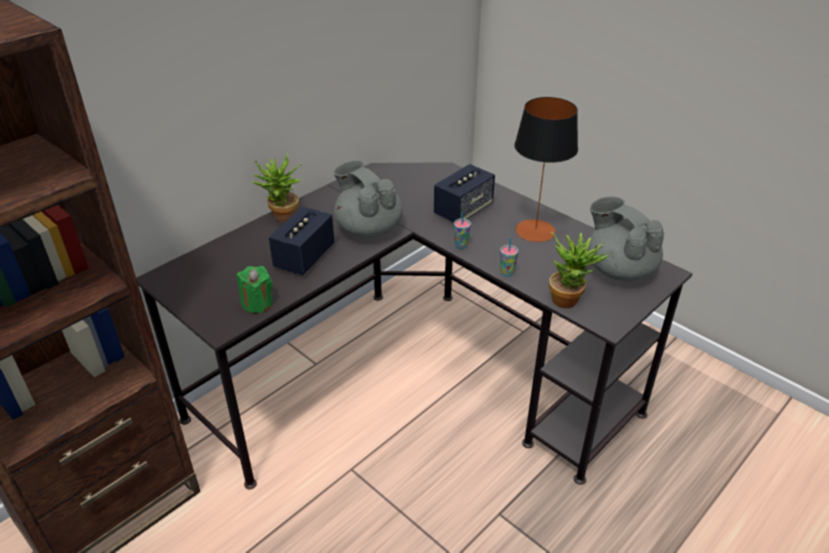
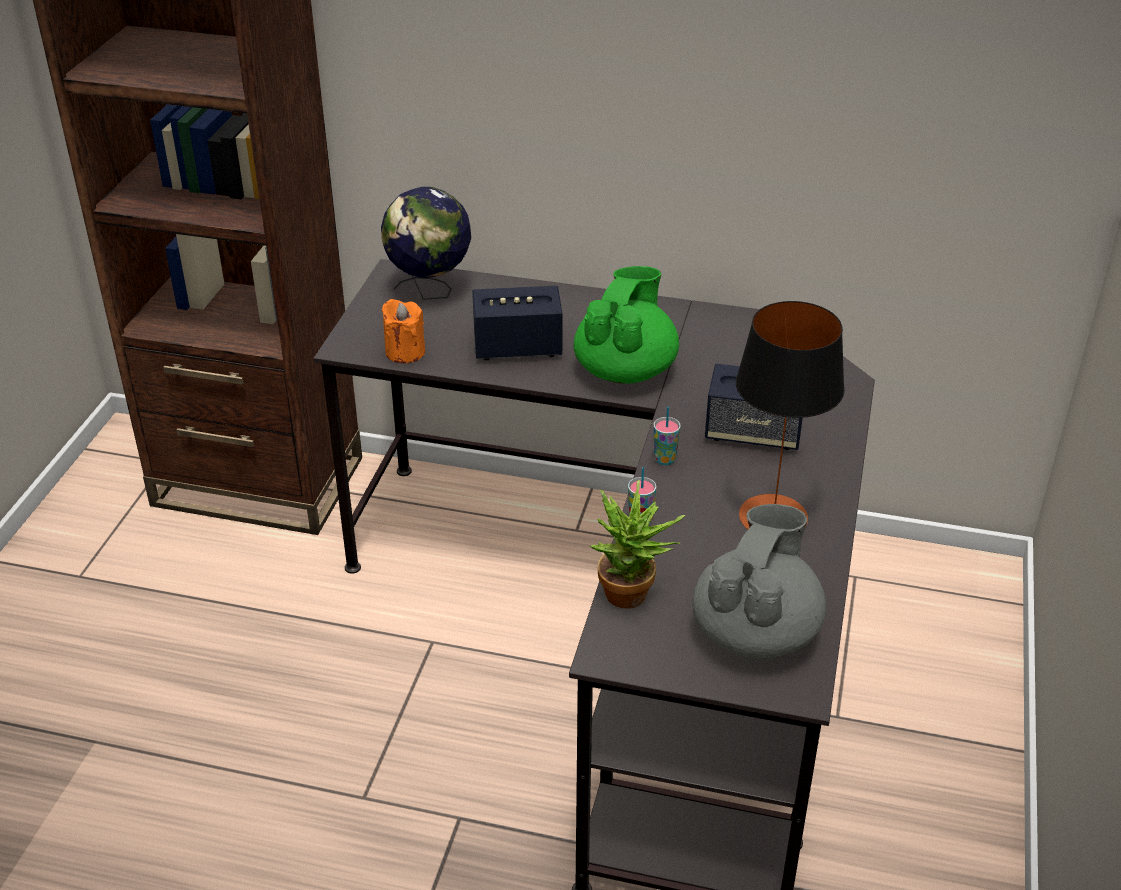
camera: 60 degrees right, 0 degrees up
green candle [237,266,273,314] -> orange candle [381,299,425,363]
potted plant [252,153,302,223] -> none
grey teapot [333,161,403,238] -> green teapot [574,266,679,384]
none -> globe [381,187,471,300]

